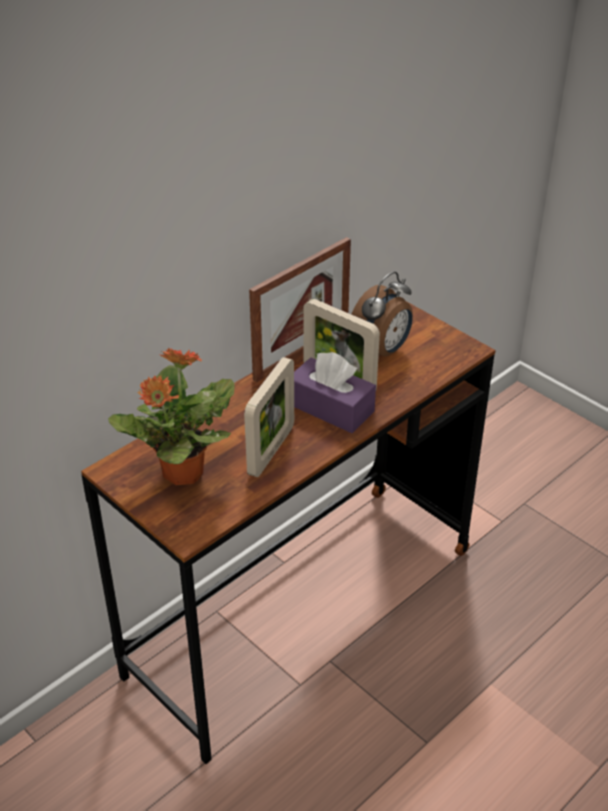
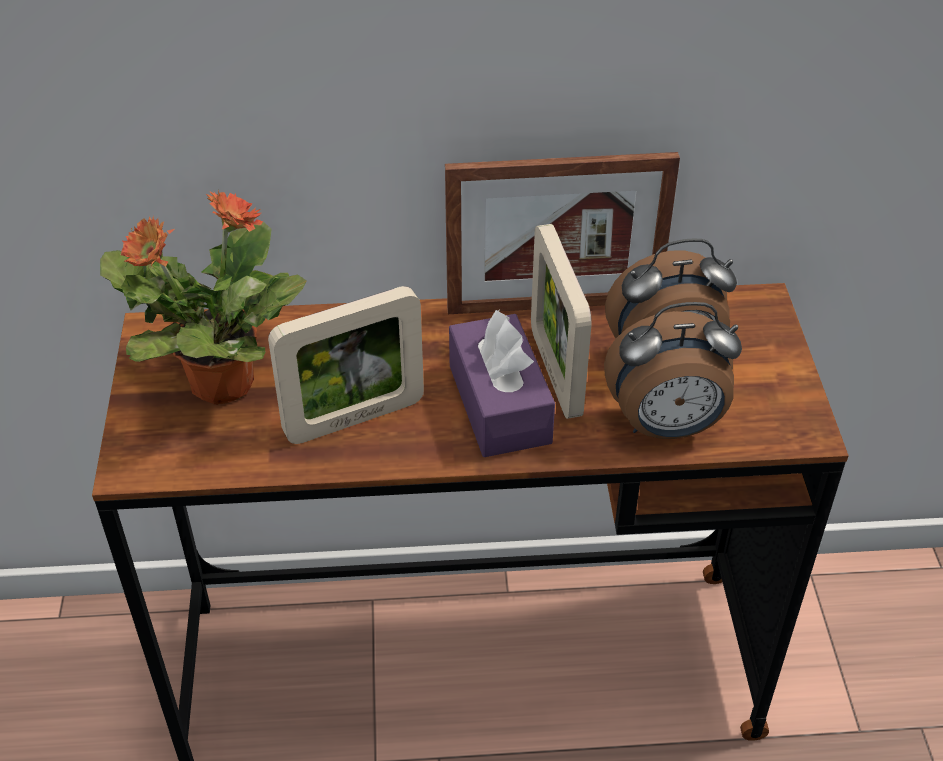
camera: 40 degrees right, 5 degrees up
none -> alarm clock [604,302,742,439]

